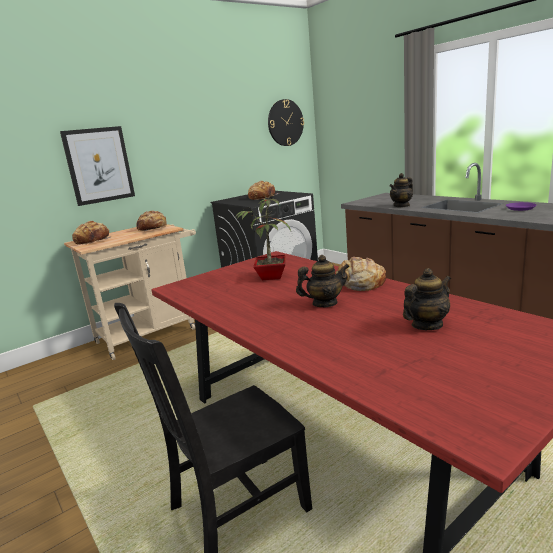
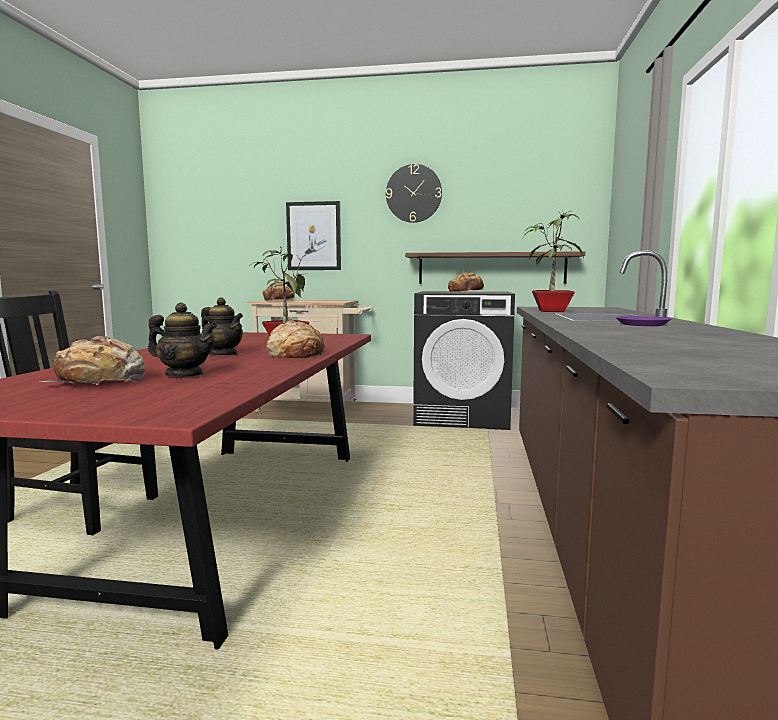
camera: 45 degrees right, 10 degrees down
bread [136,210,167,231] -> bread moved to [41,336,145,385]
wall clock [268,99,304,146] -> wall clock moved to [386,164,442,223]
teapot [389,173,413,207] -> potted plant [523,211,584,312]
none -> shelf [405,251,585,284]

